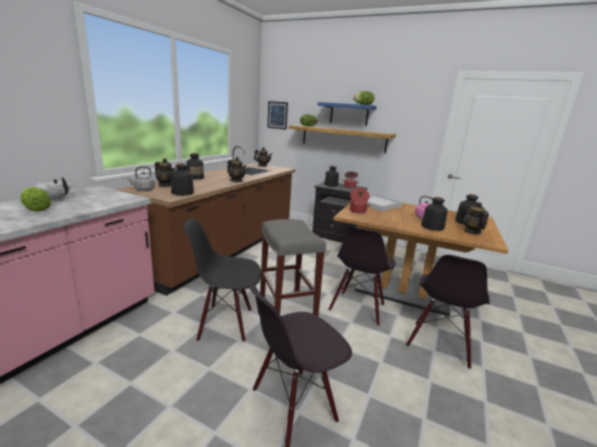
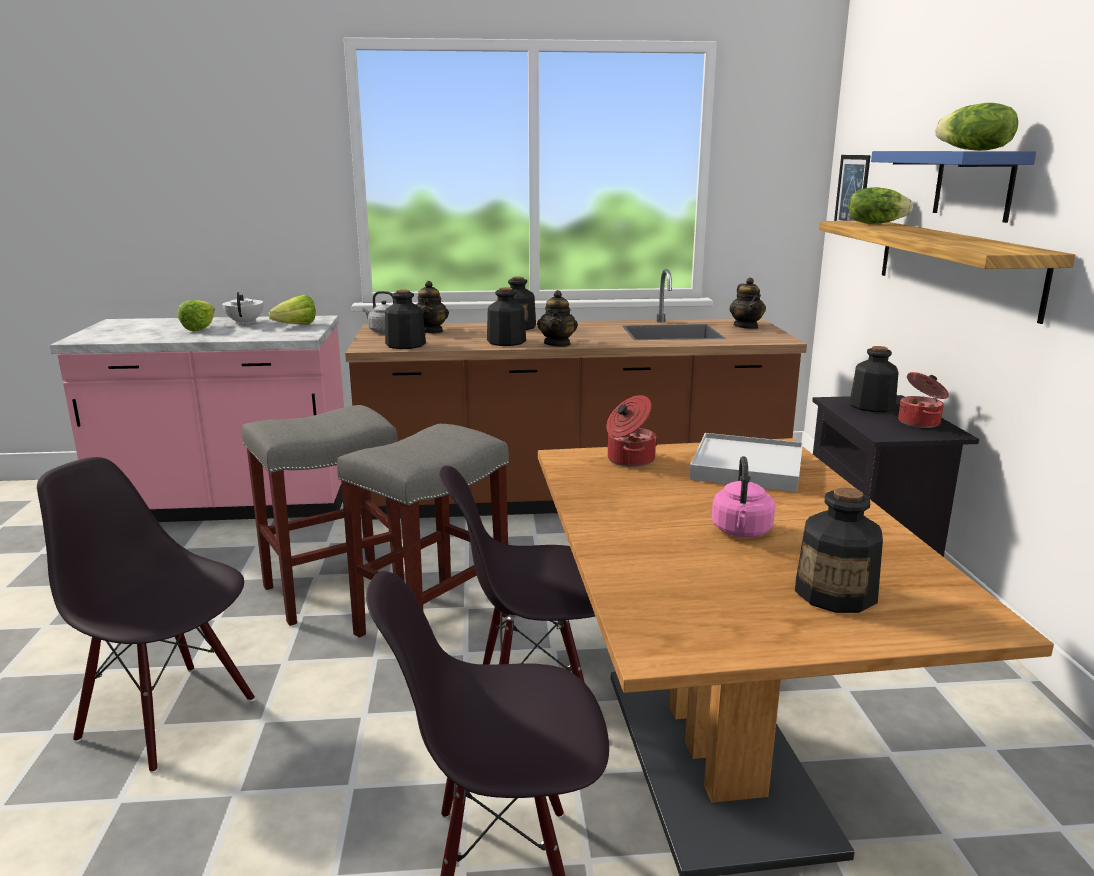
camera: 60 degrees right, 0 degrees up
black chair [183,219,261,342] -> grey stool [242,405,404,626]
bottle [421,197,448,231] -> bottle moved to [487,288,526,346]
teapot [463,202,489,234] -> none
none -> lettuce [268,294,316,324]

